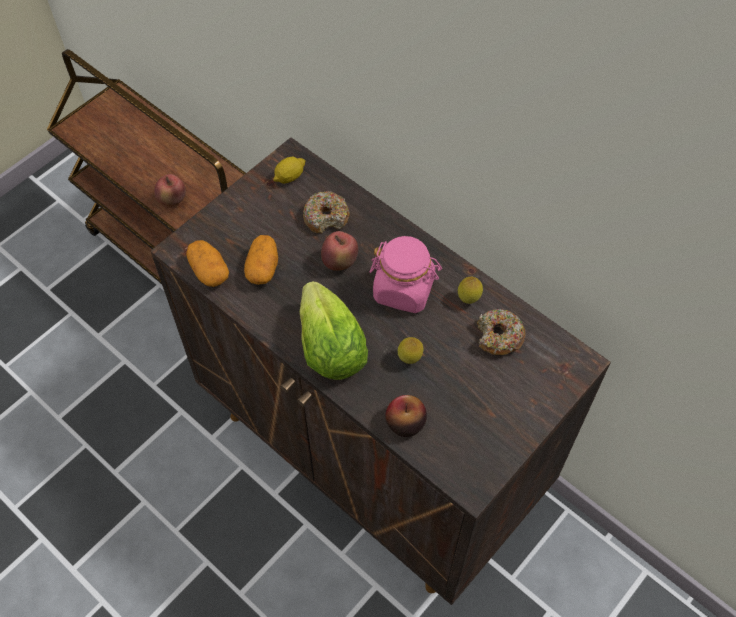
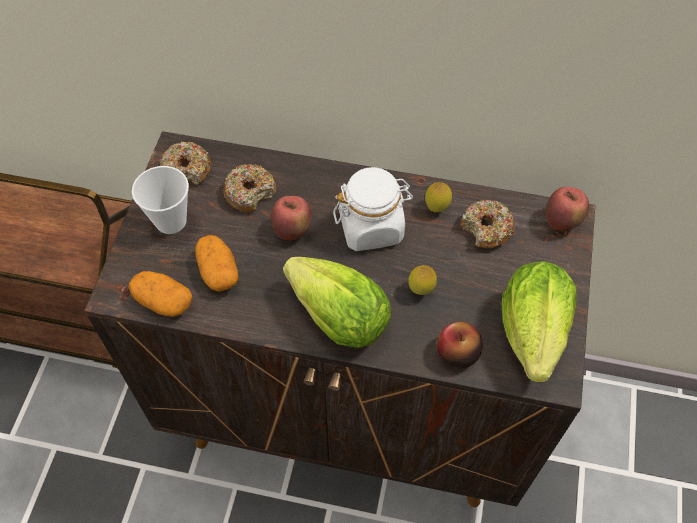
camera: 30 degrees left, 0 degrees up
apple [154,174,186,206] -> apple moved to [546,186,589,231]
lemon [273,157,305,184] -> donut [160,141,211,185]
pink jar [370,236,442,313] -> white jar [333,167,413,251]
none -> cup [132,166,189,234]
none -> lettuce [501,261,577,382]

